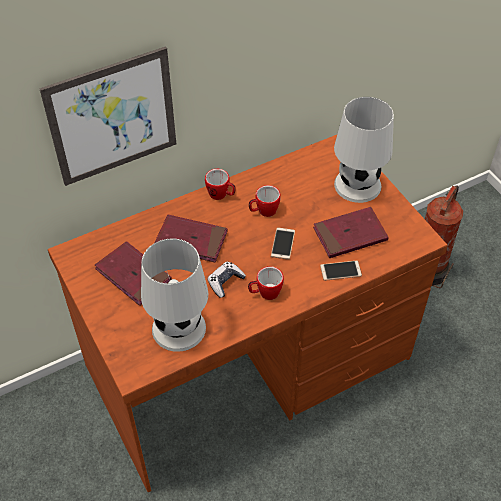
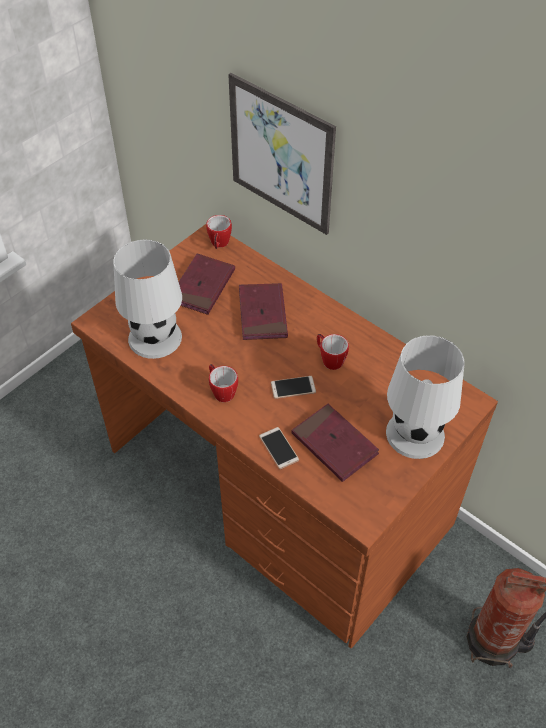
camera: 70 degrees right, 0 degrees up
mug [205,169,235,200] -> mug moved to [206,215,232,249]
game controller [207,262,246,298] -> none

